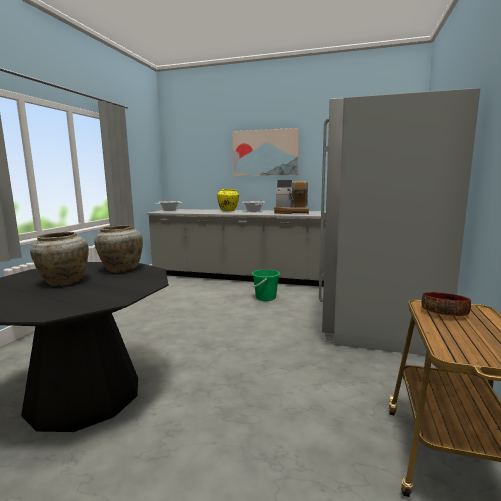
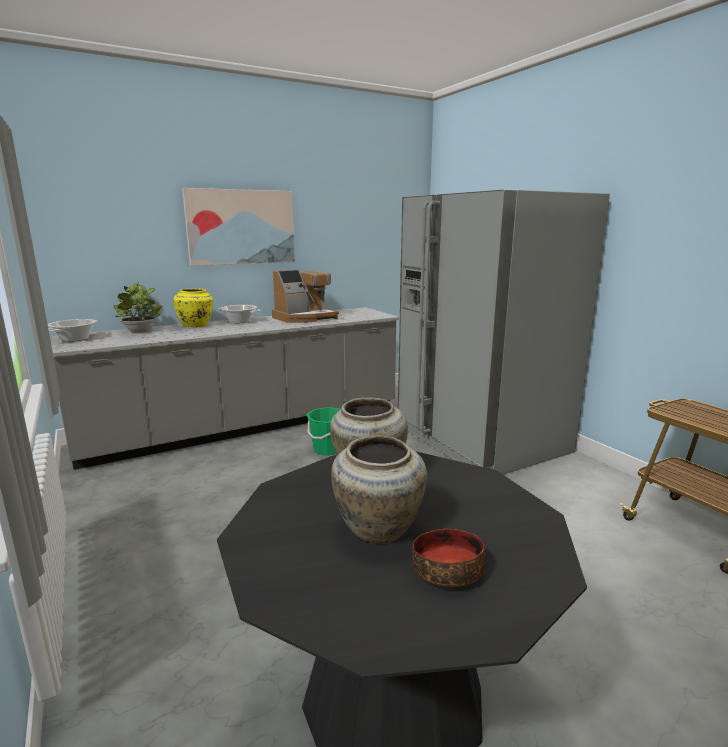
camera: 45 degrees left, 5 degrees up
bowl [421,292,471,316] -> bowl moved to [412,529,486,587]
none -> potted plant [114,282,162,333]

